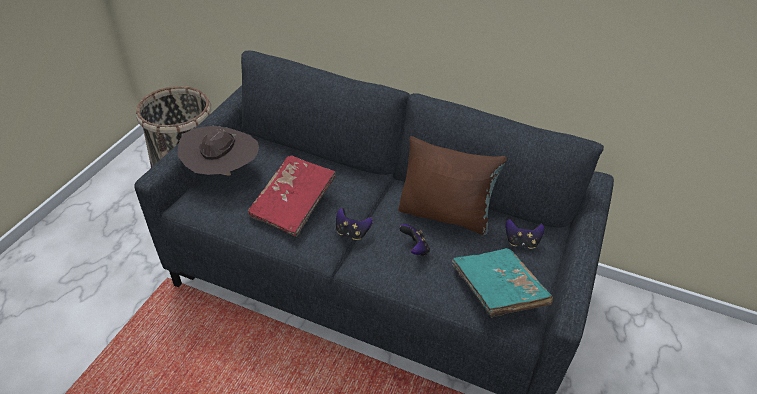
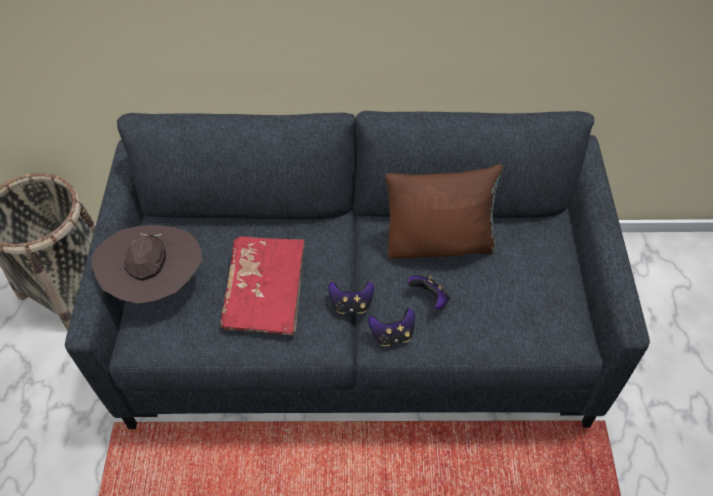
camera: 20 degrees left, 10 degrees up
turquoise book [452,248,553,317] -> none
game controller [506,219,544,249] -> game controller moved to [368,308,415,346]

